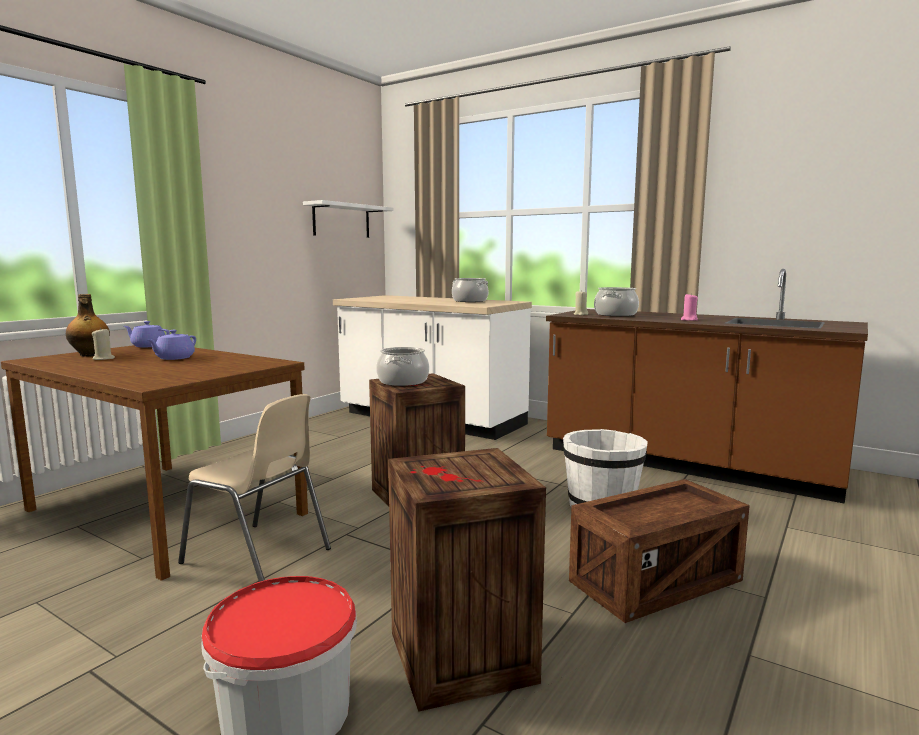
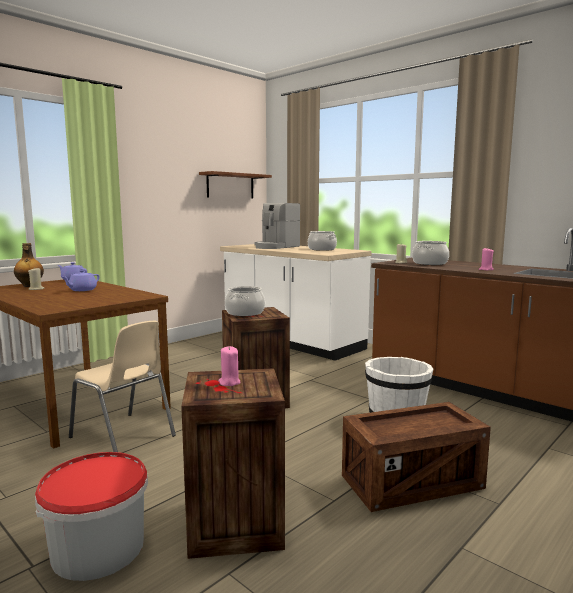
camera: 10 degrees right, 0 degrees up
white shelf [303,200,394,238] -> brown shelf [199,171,272,198]
none -> pink candle [218,346,241,386]
none -> coffee machine [255,203,300,249]

